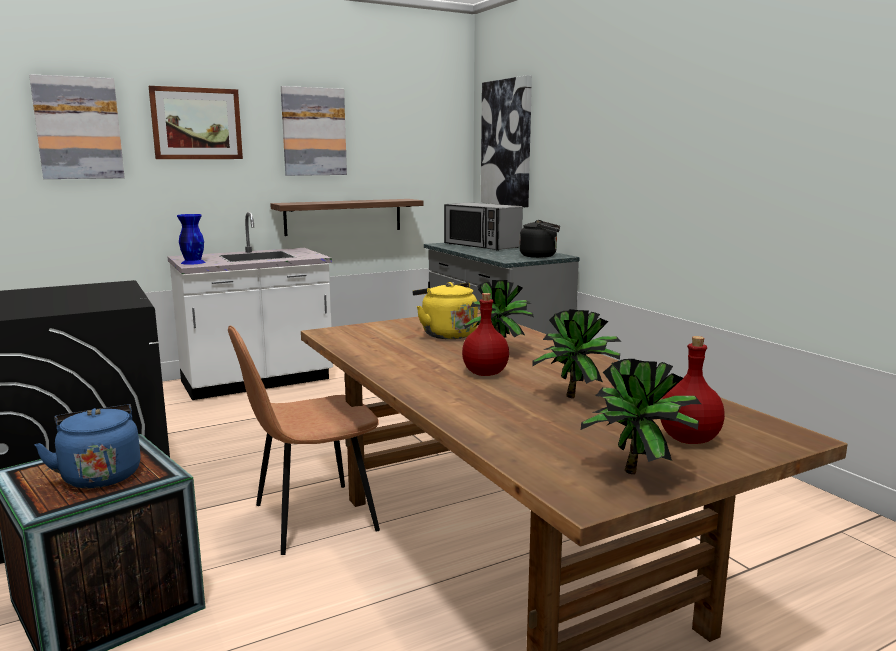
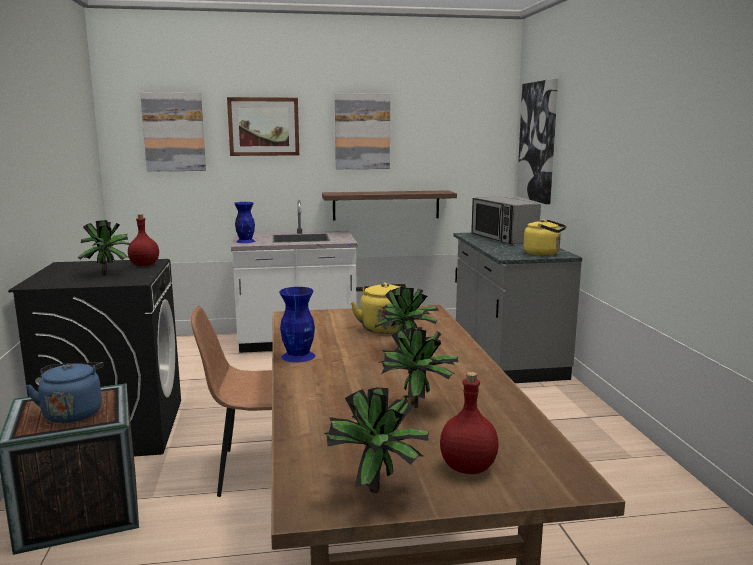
camera: 20 degrees right, 0 degrees up
red bottle [462,293,509,376] -> red bottle moved to [128,214,159,266]
black kettle [519,220,560,258] -> yellow kettle [523,219,566,256]
none -> potted plant [77,220,131,275]
none -> blue vase [279,287,315,362]

